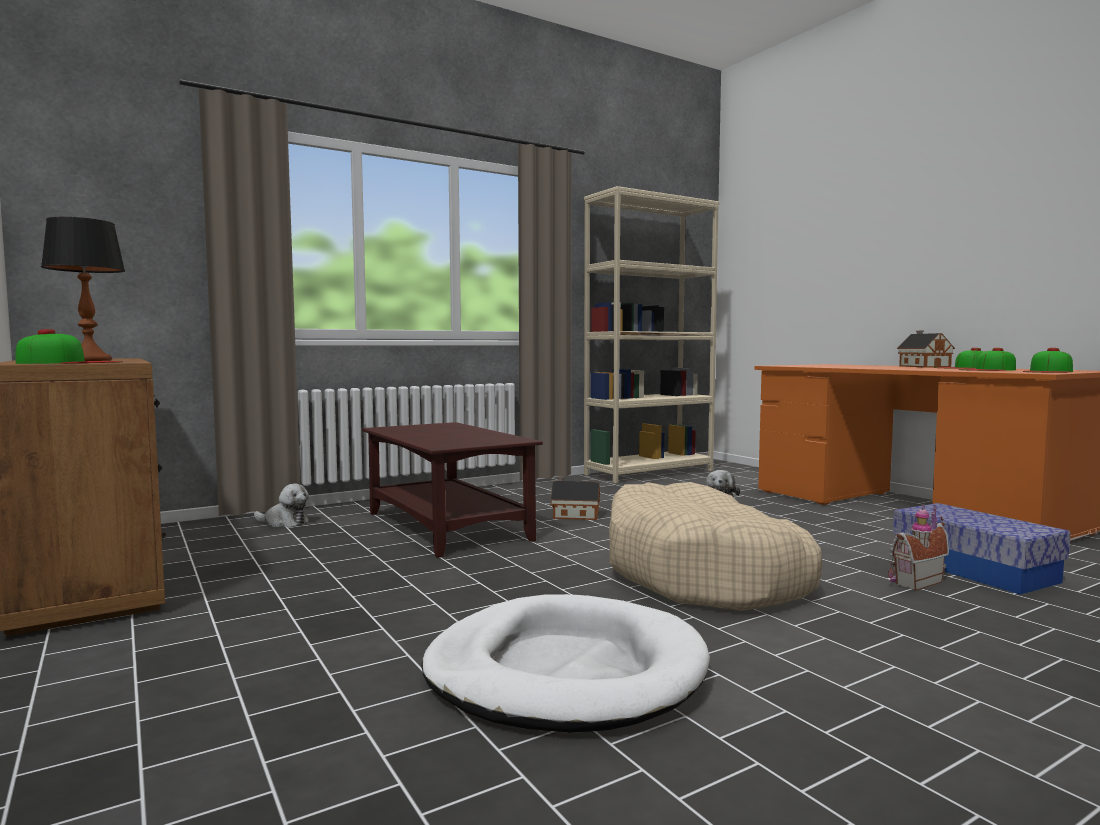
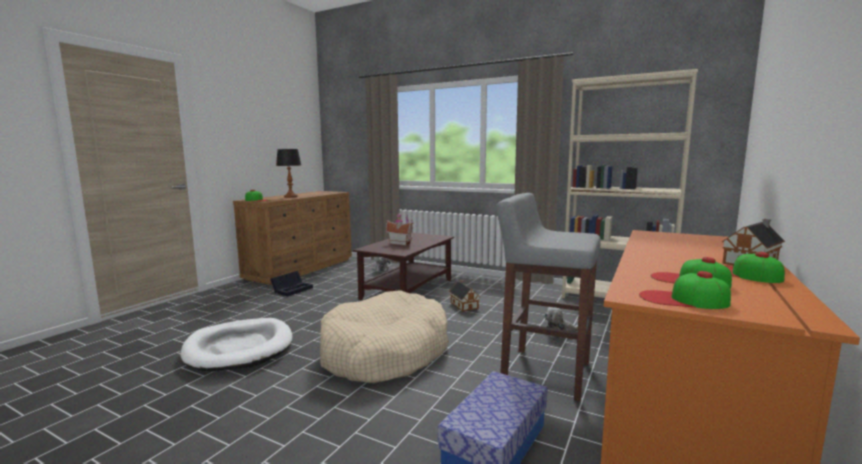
camera: 60 degrees right, 5 degrees up
toy house [888,505,949,591] -> toy house moved to [386,212,414,246]
none -> black storage box [270,271,313,297]
none -> grey stool [496,193,601,402]

